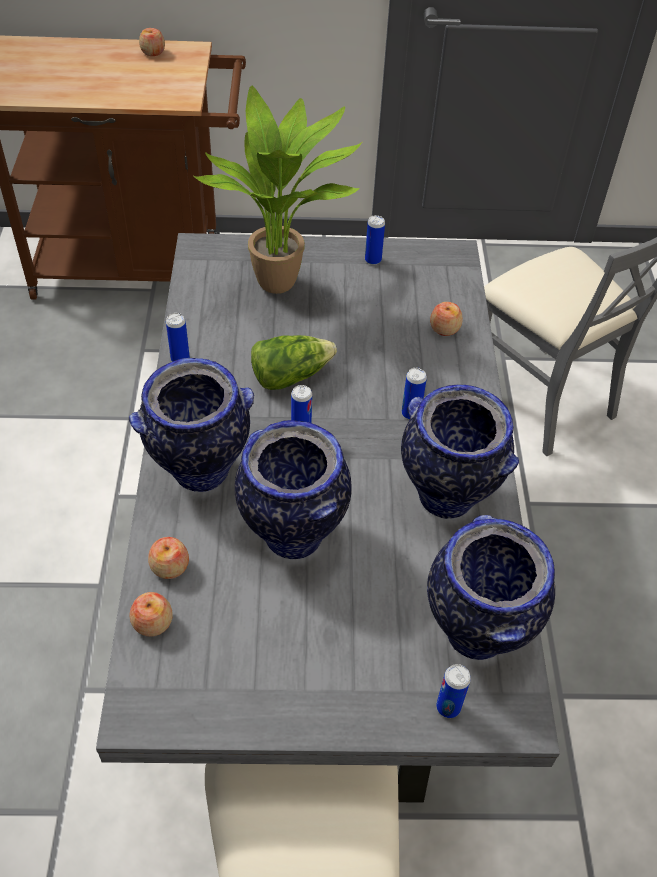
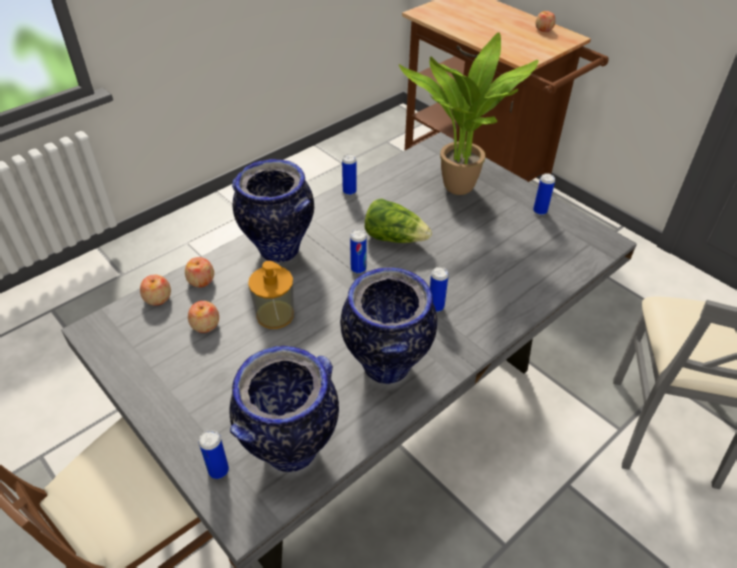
camera: 50 degrees right, 5 degrees down
vase [235,420,352,559] -> soap dispenser [248,261,294,329]
apple [430,302,463,336] -> apple moved to [188,301,219,333]

